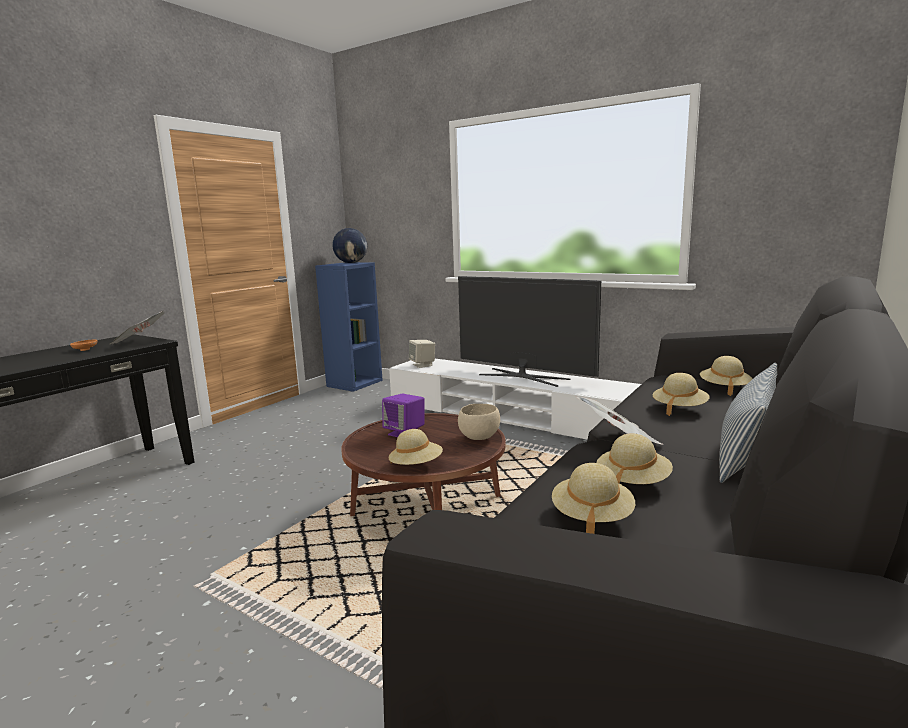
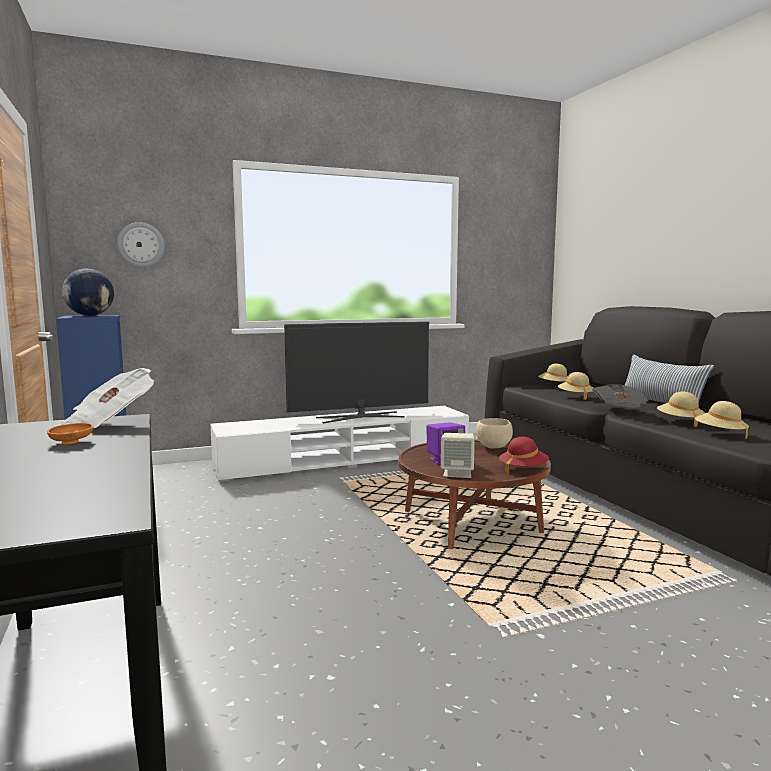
camera: 55 degrees left, 5 degrees down
beige hat [389,429,443,465] -> red hat [499,437,549,474]
beige speaker [409,340,435,368] -> beige speaker moved to [441,433,475,478]
none -> wall clock [117,222,165,268]

